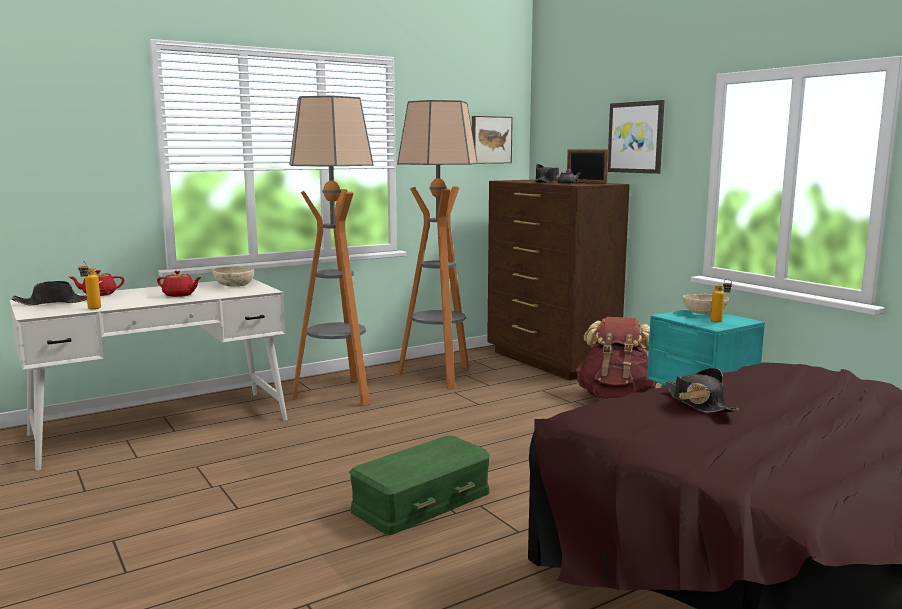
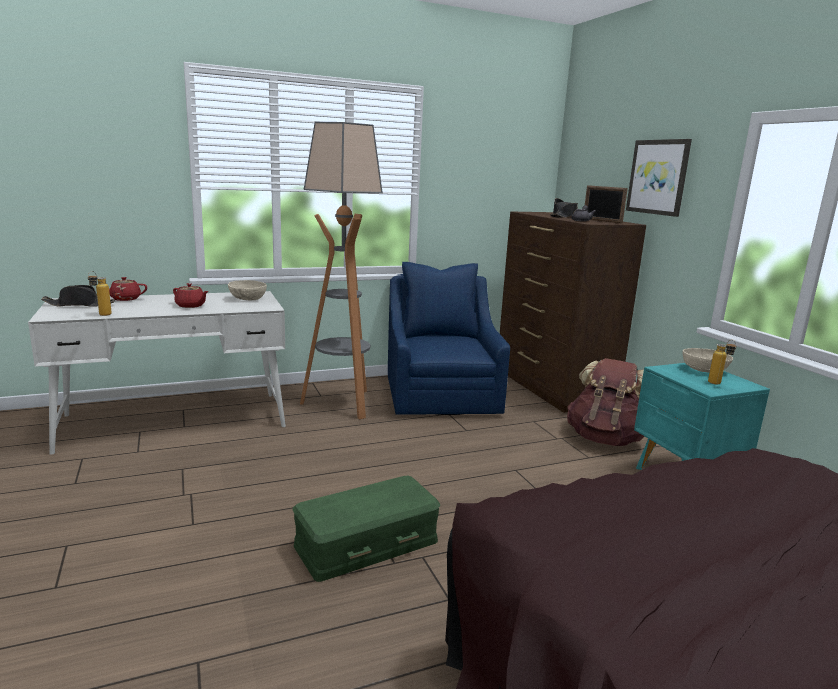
camera: 10 degrees right, 5 degrees up
floor lamp [397,100,478,389] -> blue armchair [388,262,510,415]
picture [472,116,513,164] -> none
black hat [665,368,739,413] -> none

